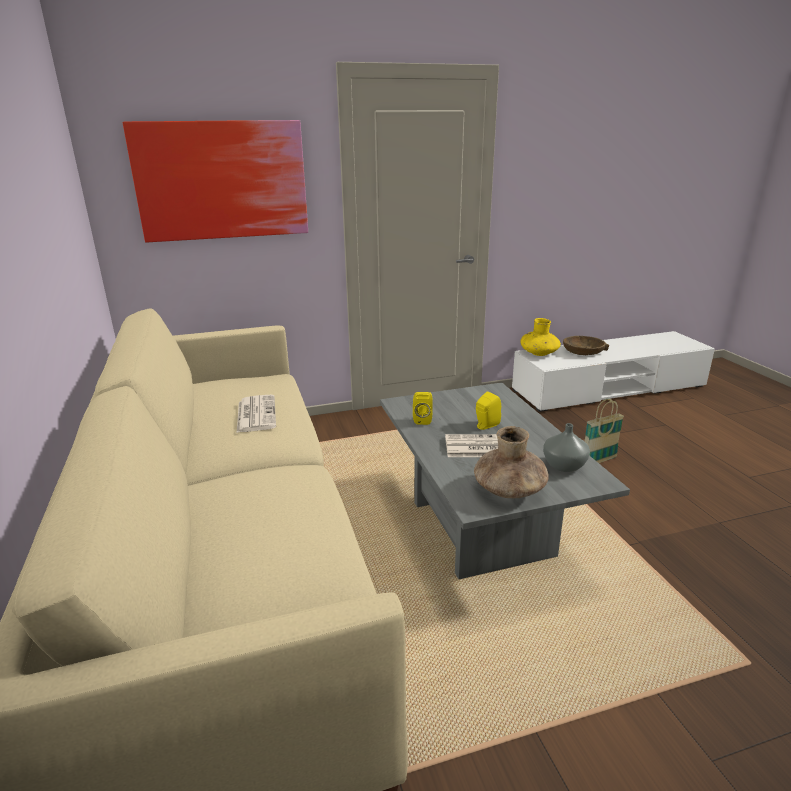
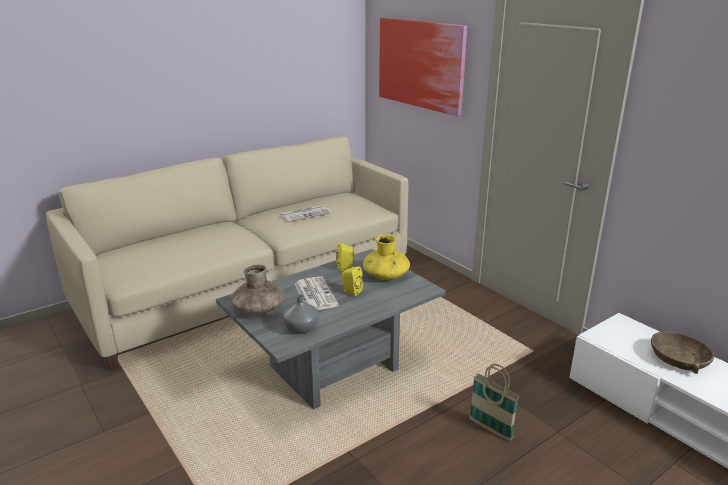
camera: 70 degrees right, 0 degrees up
yellow vase [520,318,561,356] -> yellow vase moved to [363,234,410,280]

